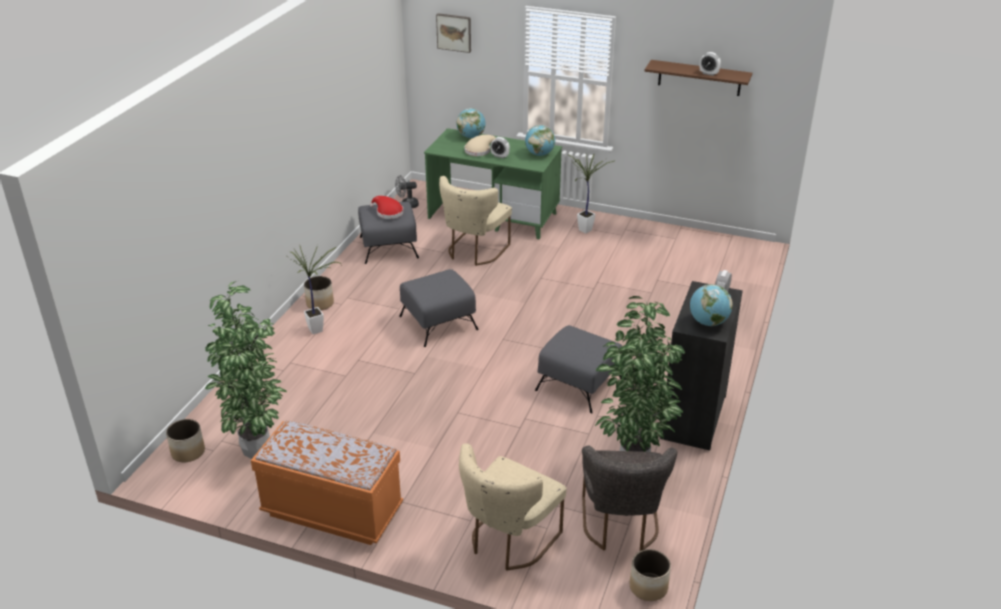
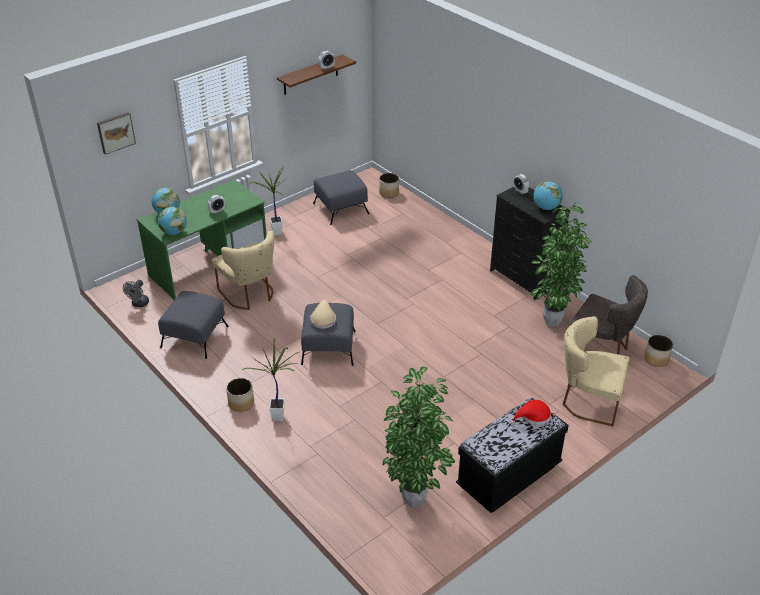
camera: 60 degrees left, 5 degrees up
planter [166,419,205,462] -> planter moved to [379,173,399,198]
orange bench [251,420,403,545] -> black bench [456,398,569,513]
red hat [370,196,404,219] -> red hat moved to [511,400,551,426]
beige chair [459,444,567,571] -> beige chair turned 135 degrees clockwise [563,316,630,426]
beige hat [465,135,496,156] -> beige hat moved to [310,300,336,329]
globe [525,125,555,156] -> globe moved to [158,207,187,235]
grey ottoman [535,325,622,413] -> grey ottoman moved to [313,170,369,225]

